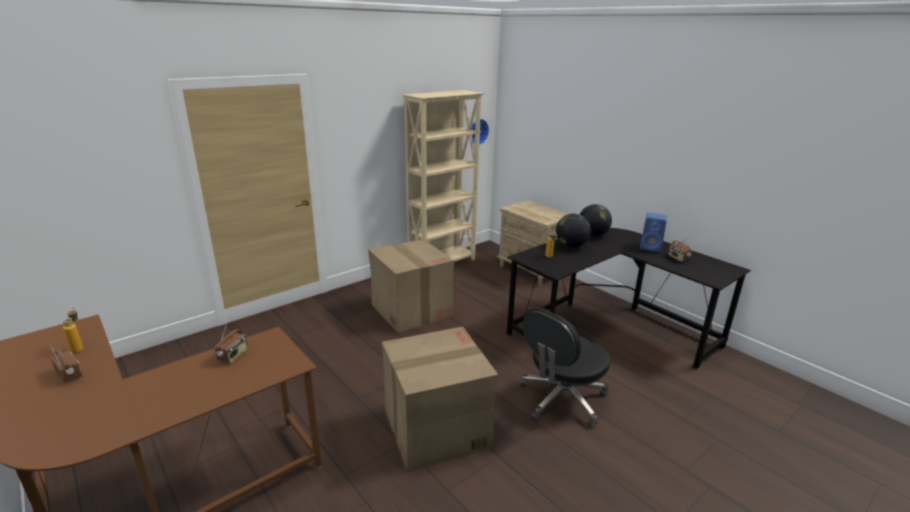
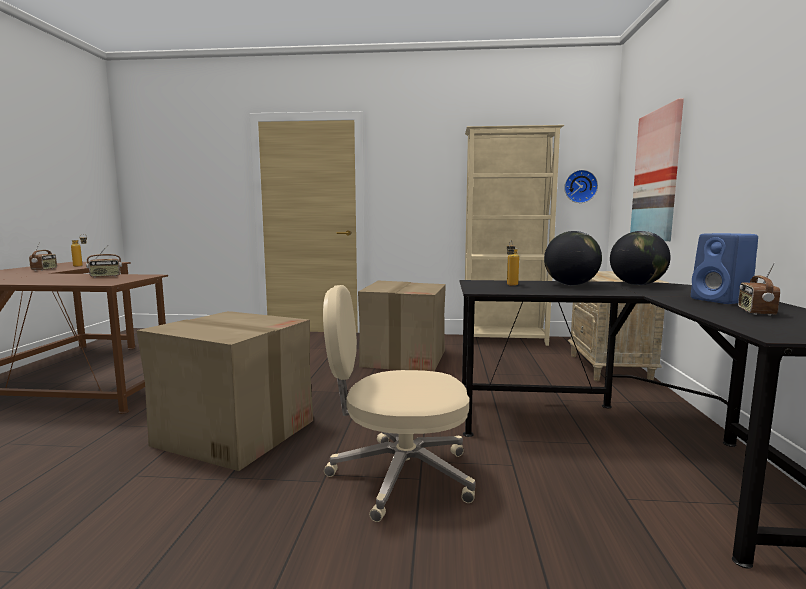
camera: 45 degrees right, 15 degrees down
black office chair [520,307,611,428] -> beige office chair [323,285,476,522]
none -> picture [630,98,684,241]

